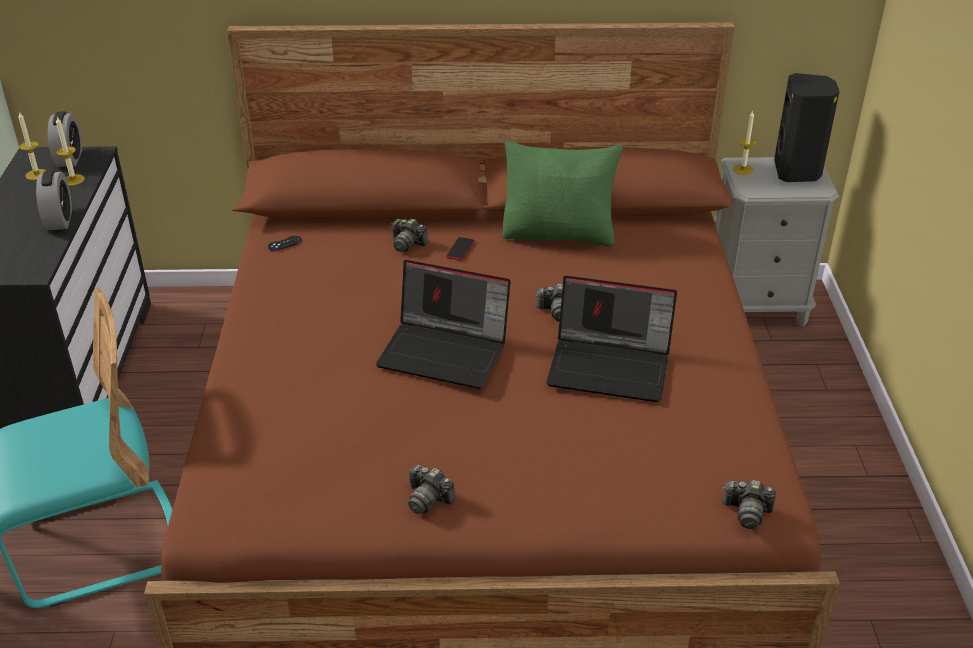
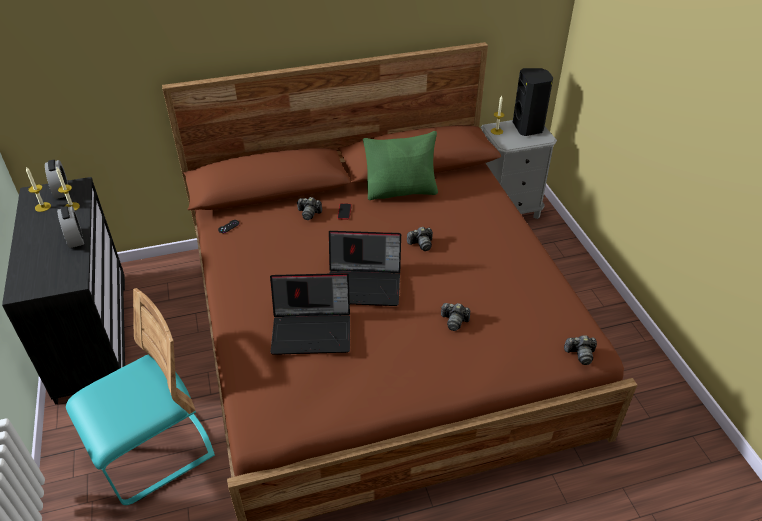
camera: 15 degrees left, 5 degrees up
camera [408,464,456,514] -> camera moved to [441,303,470,331]
laptop [546,276,677,402] -> laptop moved to [270,273,350,355]

